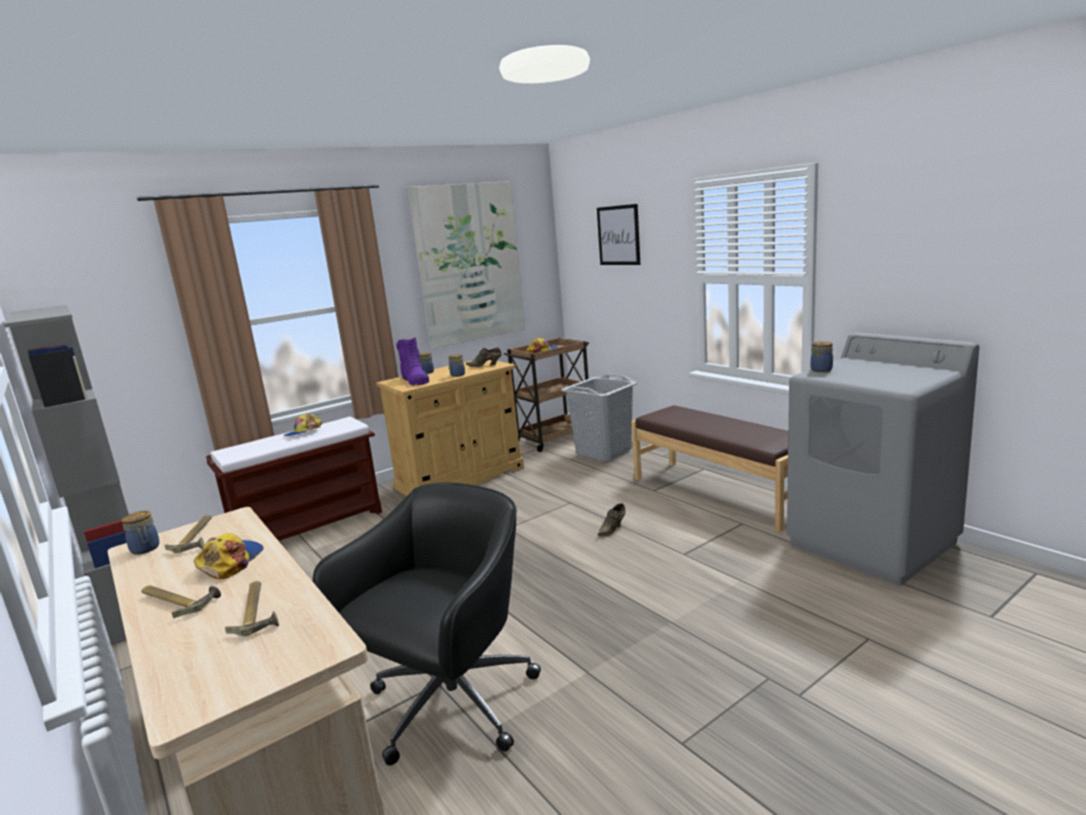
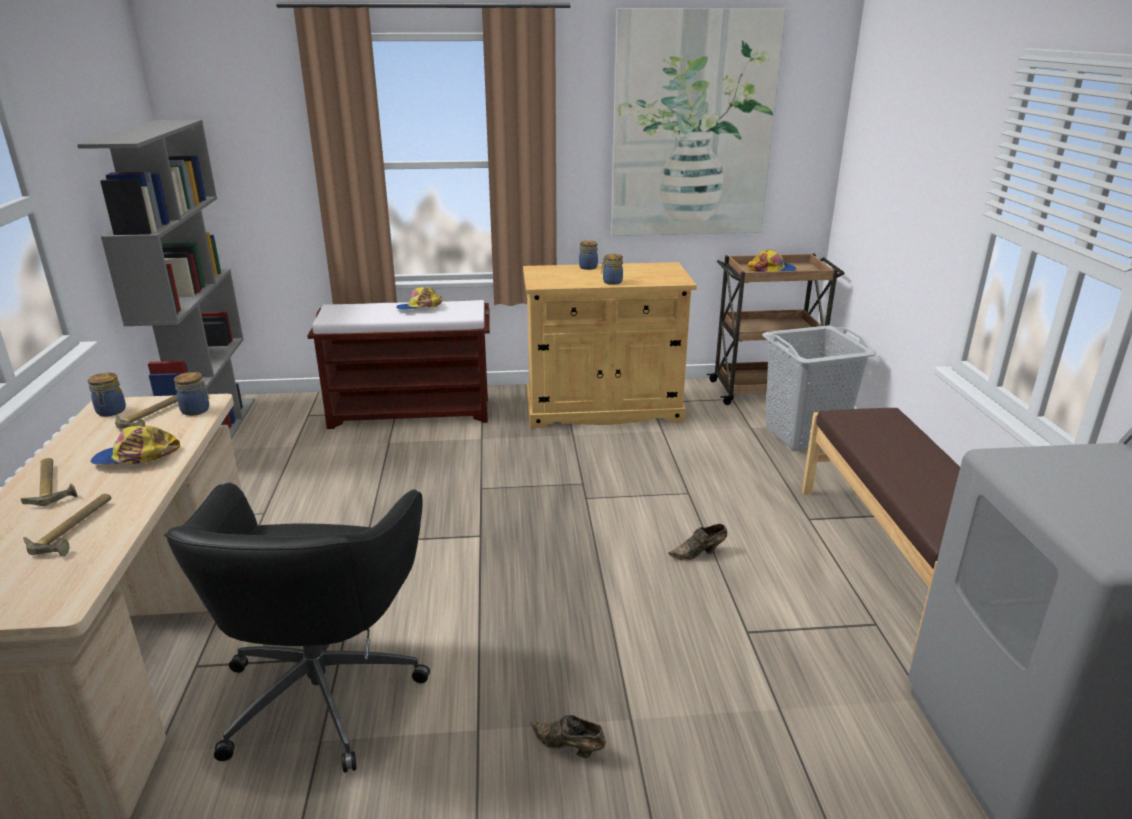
camera: 30 degrees right, 10 degrees up
cap [194,533,264,579] -> cap turned 135 degrees counterclockwise [91,426,180,465]
black office chair [313,482,541,765] -> black office chair turned 120 degrees clockwise [164,482,430,773]
purple boot [396,338,429,385] -> none
brown shoe [466,347,502,367] -> brown shoe moved to [530,715,606,758]
picture [597,204,640,265] -> none
jar [811,341,833,372] -> jar moved to [174,372,210,416]

